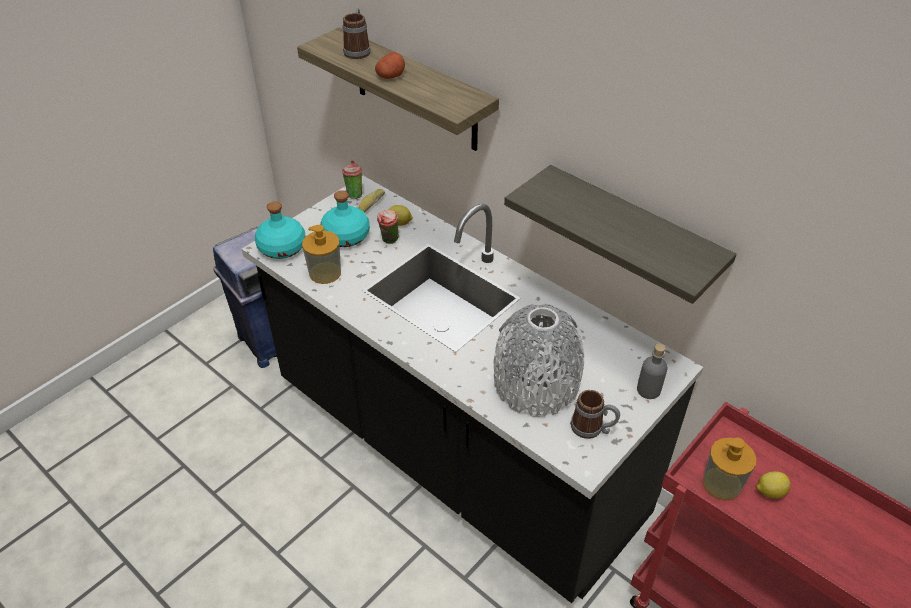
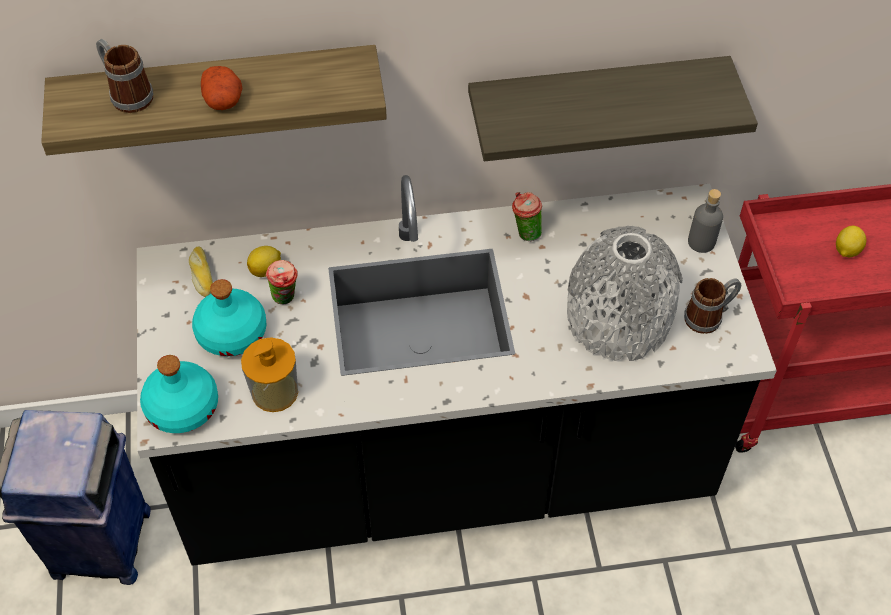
camera: 50 degrees left, 10 degrees up
cup [342,160,362,199] -> cup moved to [512,192,542,241]
soap dispenser [703,438,756,501] -> none

